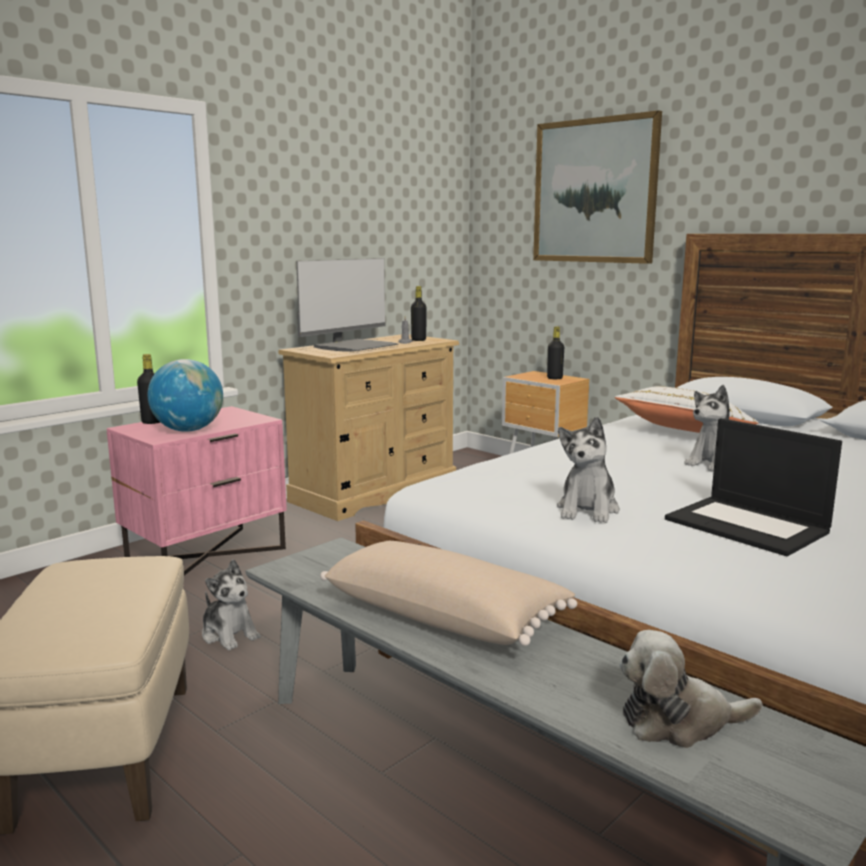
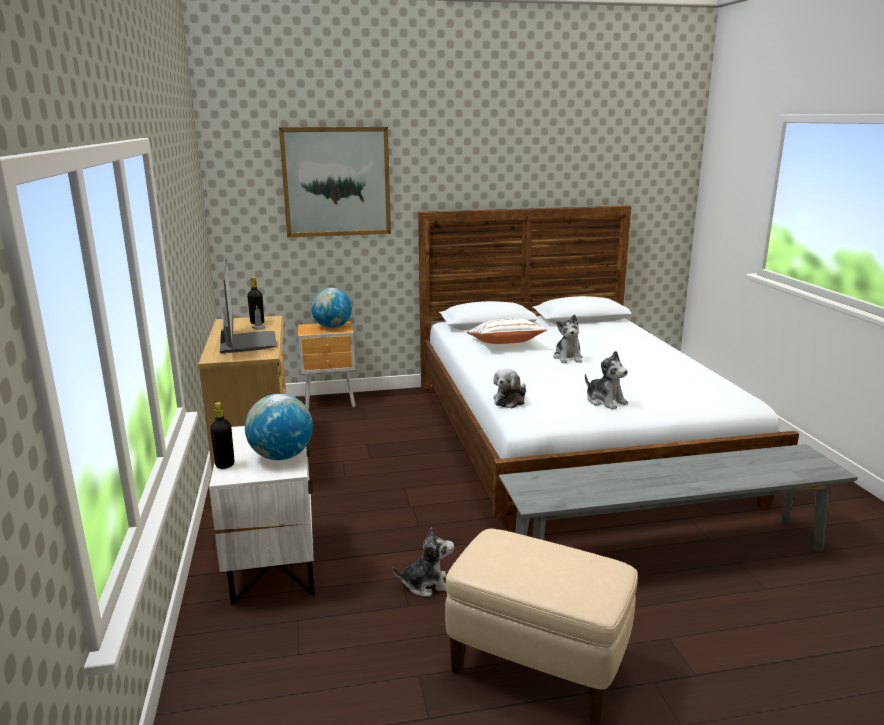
camera: 55 degrees left, 5 degrees up
pink nightstand [107,406,287,575] -> white nightstand [209,426,315,605]
beige pillow [320,541,577,646] -> none
black bottle [547,327,564,379] -> globe [311,288,352,328]
plush toy [619,630,762,748] -> plush toy moved to [493,369,526,409]
laptop [665,418,842,556] -> none

